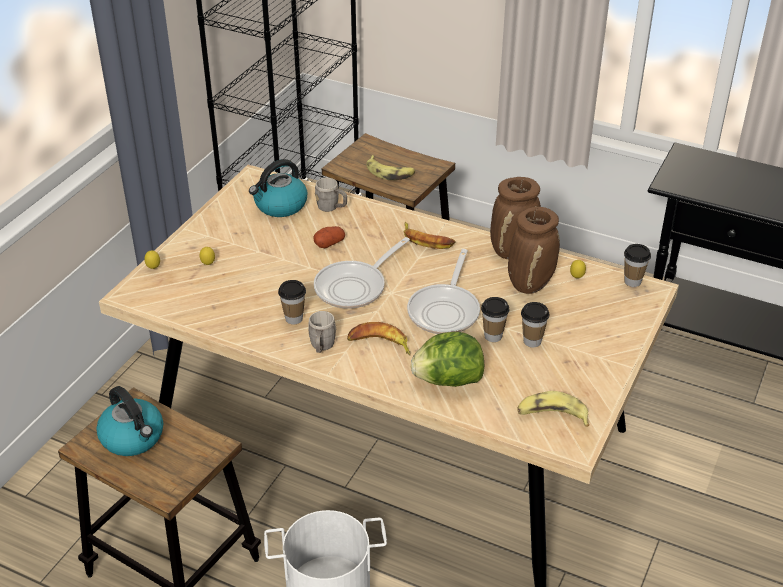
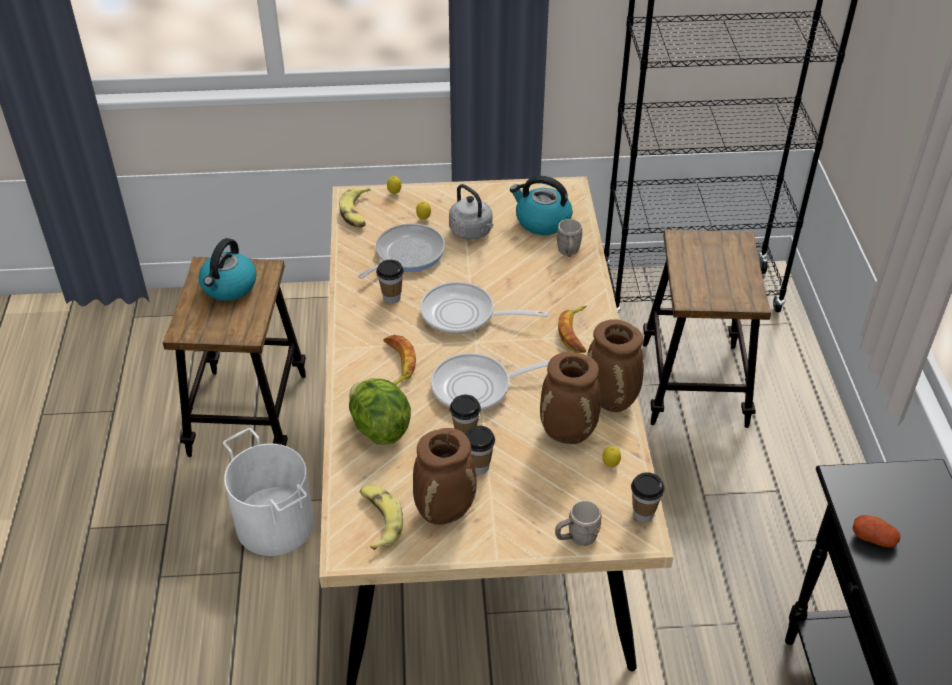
camera: 60 degrees right, 5 degrees up
grey mug [308,311,337,353] -> grey mug moved to [555,500,602,546]
potato [314,226,345,248] -> potato moved to [852,515,900,548]
banana [367,155,415,180] -> banana moved to [339,188,371,227]
none -> frying pan [358,223,445,278]
none -> brown vase [413,428,477,525]
none -> grey kettle [449,184,493,240]

